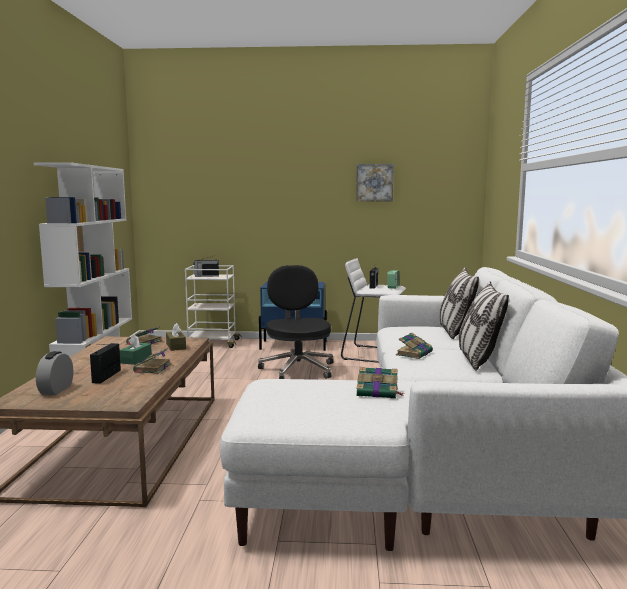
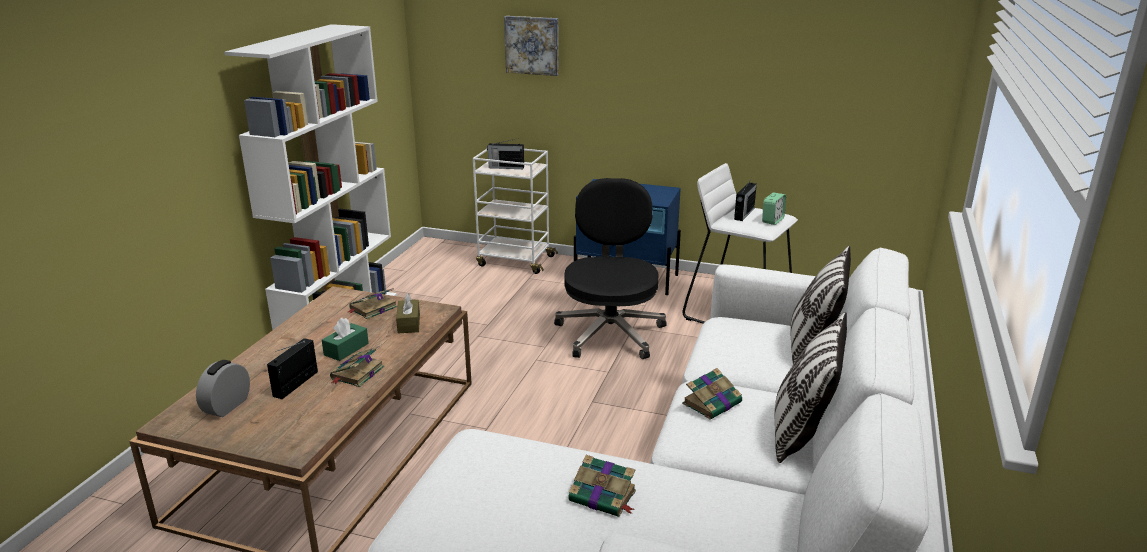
camera: 15 degrees right, 15 degrees up
picture [356,164,394,201] -> picture moved to [504,16,559,76]

